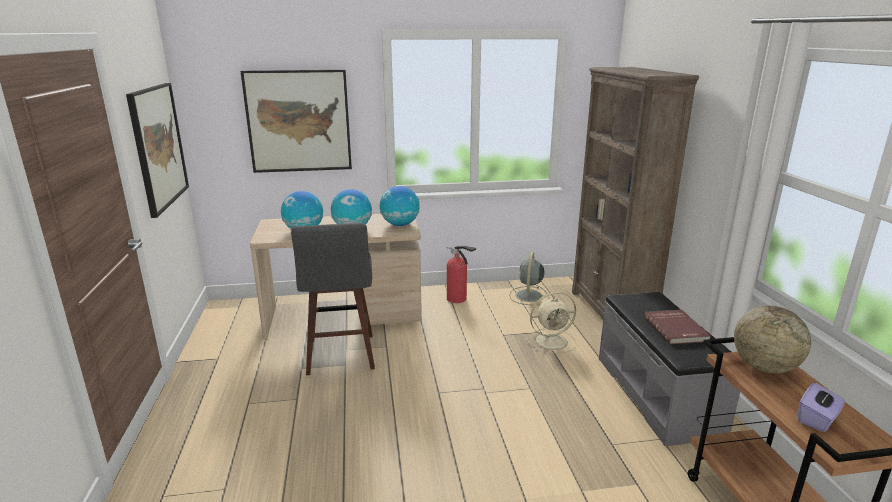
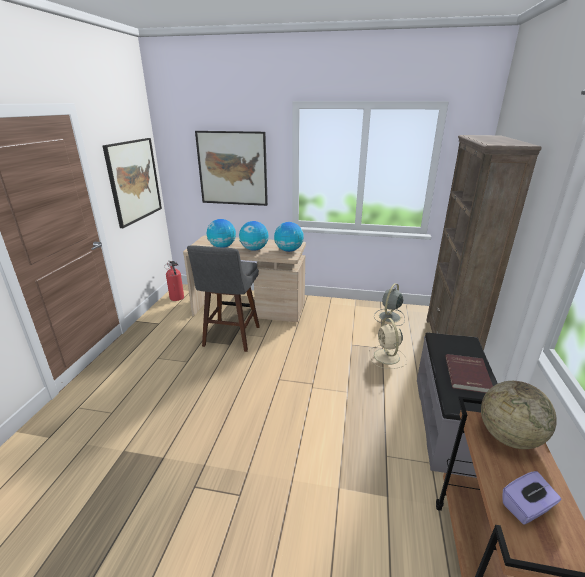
camera: 20 degrees right, 5 degrees up
fire extinguisher [446,246,476,303] -> fire extinguisher moved to [164,260,184,301]
beige fan [525,292,576,354] -> beige fan turned 75 degrees clockwise [368,318,407,369]

